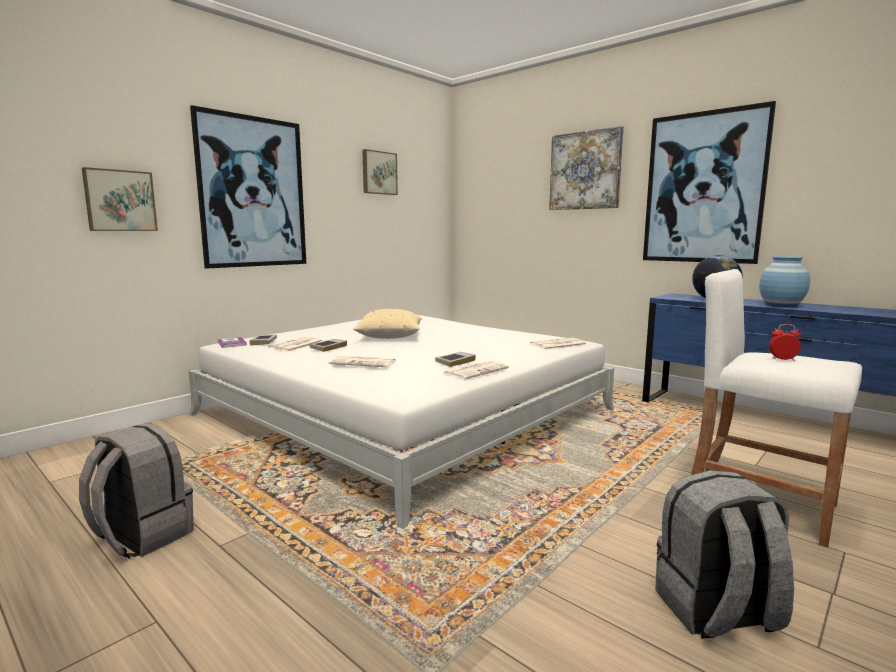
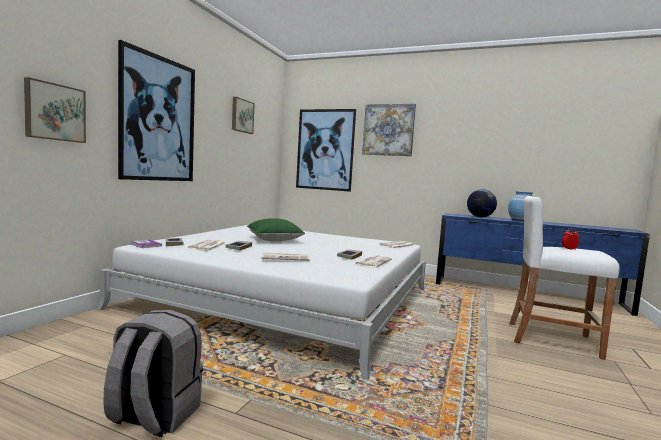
camera: 20 degrees left, 5 degrees down
beige pillow [353,309,422,339] -> green pillow [247,218,305,241]
picture [643,101,776,264] -> picture moved to [296,109,356,192]
grey backpack [655,470,794,639] -> none

